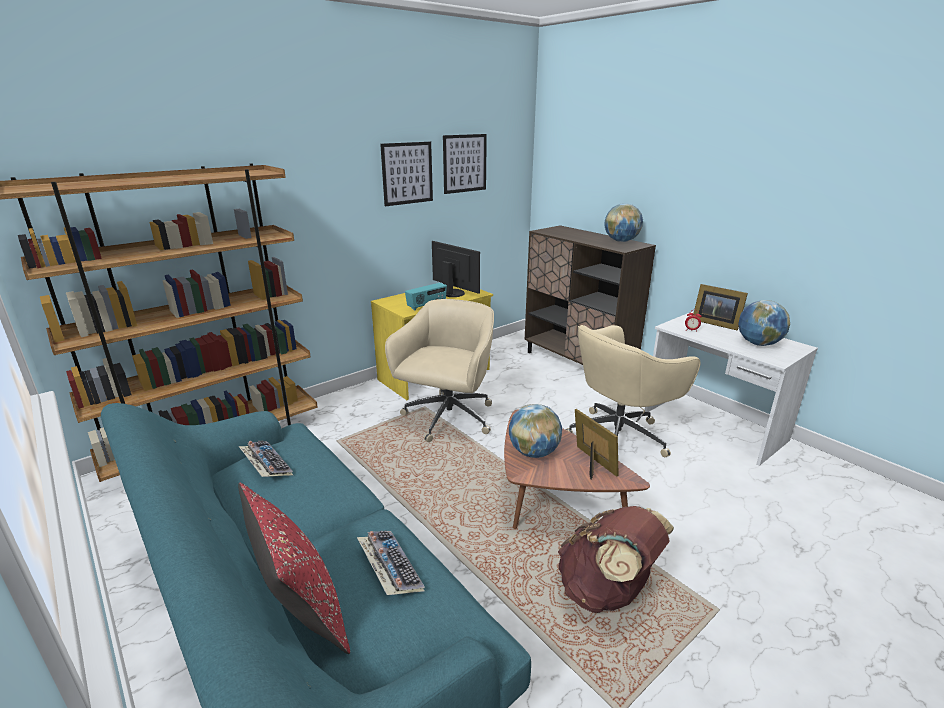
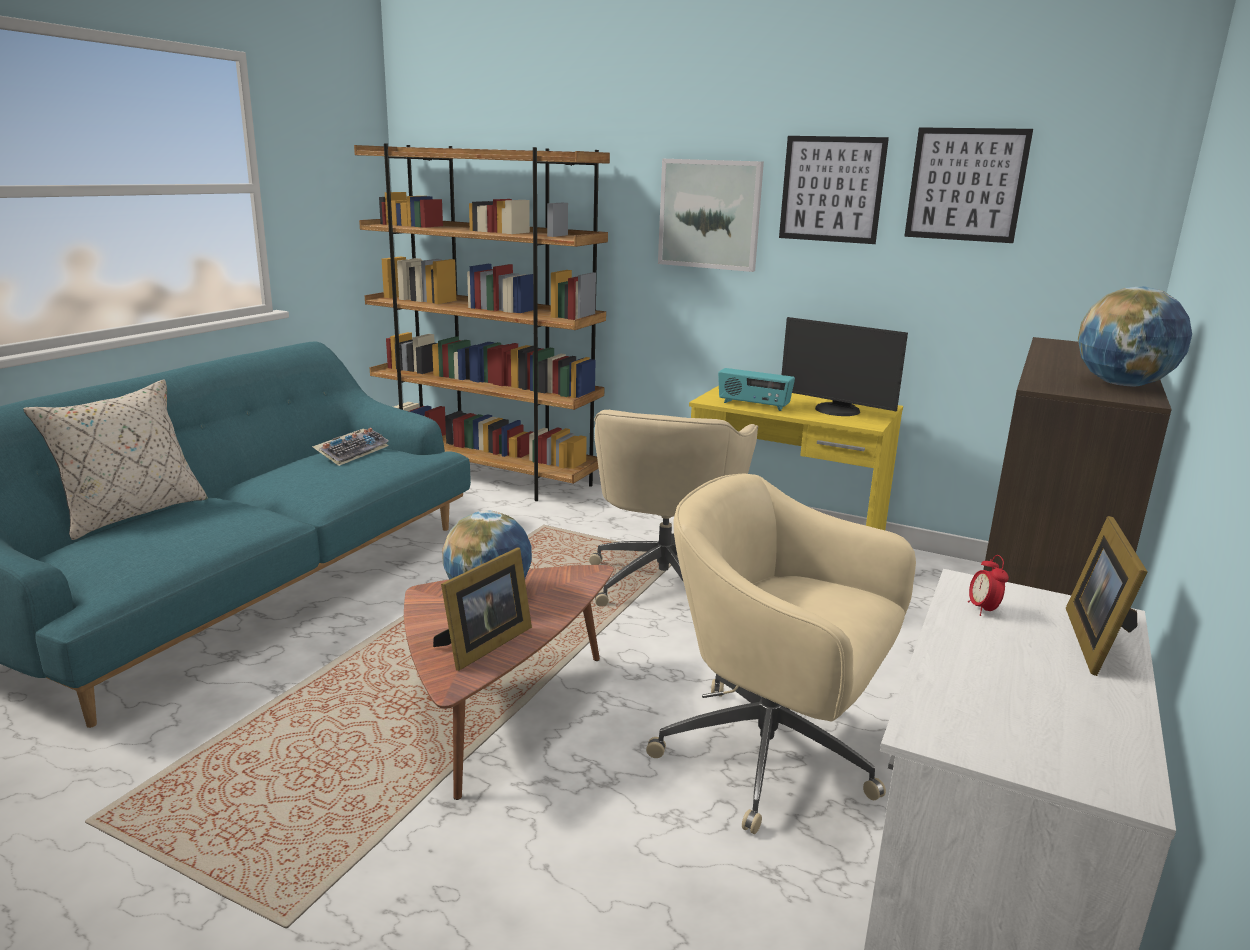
camera: 65 degrees right, 5 degrees down
red pillow [238,482,350,654] -> beige pillow [23,379,208,540]
keyboard [357,531,425,595] -> none
beige office chair [385,299,494,442] -> beige office chair turned 105 degrees clockwise [589,410,758,606]
monitor [432,241,480,297] -> monitor turned 105 degrees clockwise [782,317,908,416]
brown backpack [558,506,674,613] -> none
globe [738,300,790,346] -> none
none -> picture [658,159,764,272]

